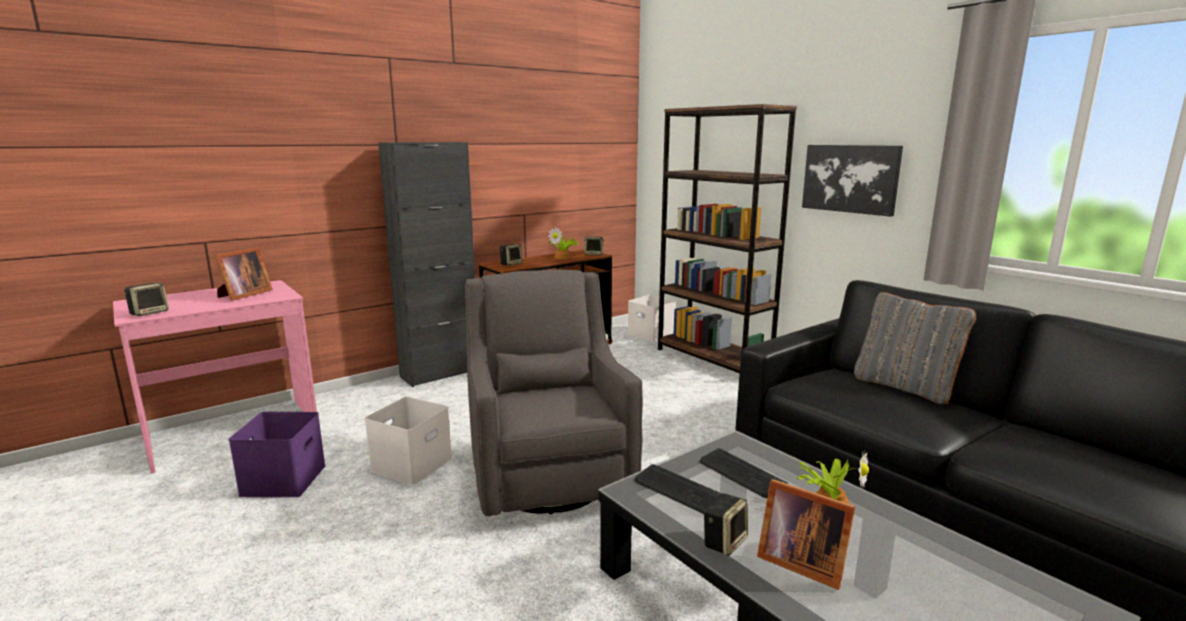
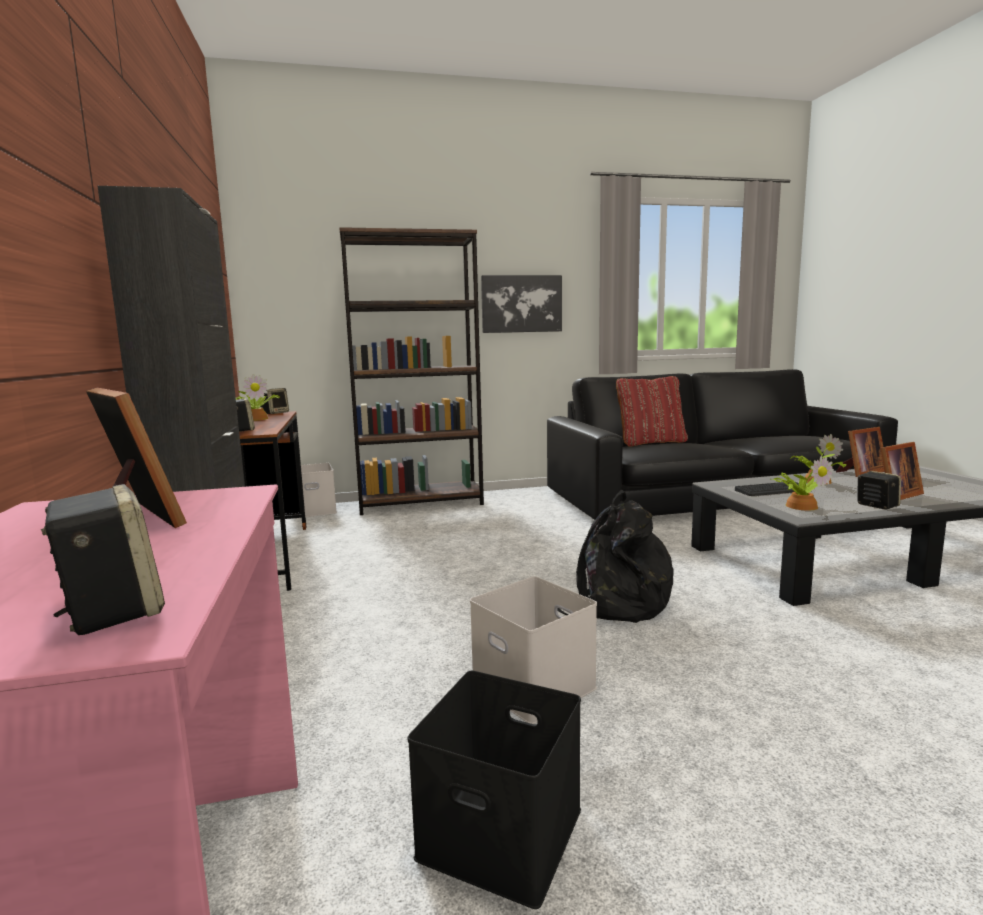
camera: 65 degrees left, 5 degrees down
purple storage box [229,412,326,497] -> black storage box [408,671,581,909]
grey armchair [465,270,643,516] -> black backpack [557,489,674,623]
keyboard [635,464,722,514] -> potted plant [770,456,834,510]
grey pillow [854,292,976,404] -> red pillow [616,376,688,447]
none -> picture frame [836,427,884,477]

